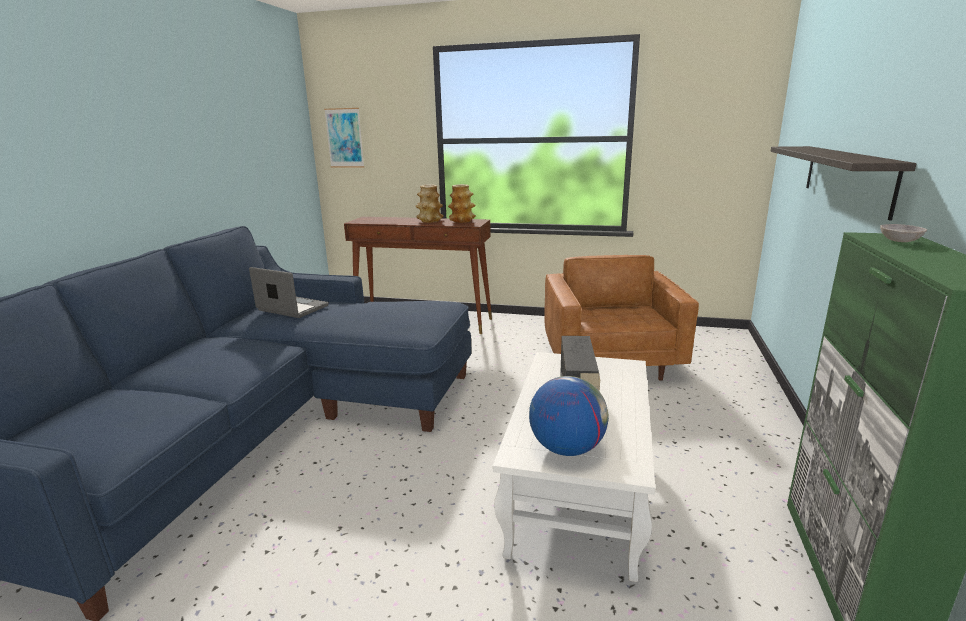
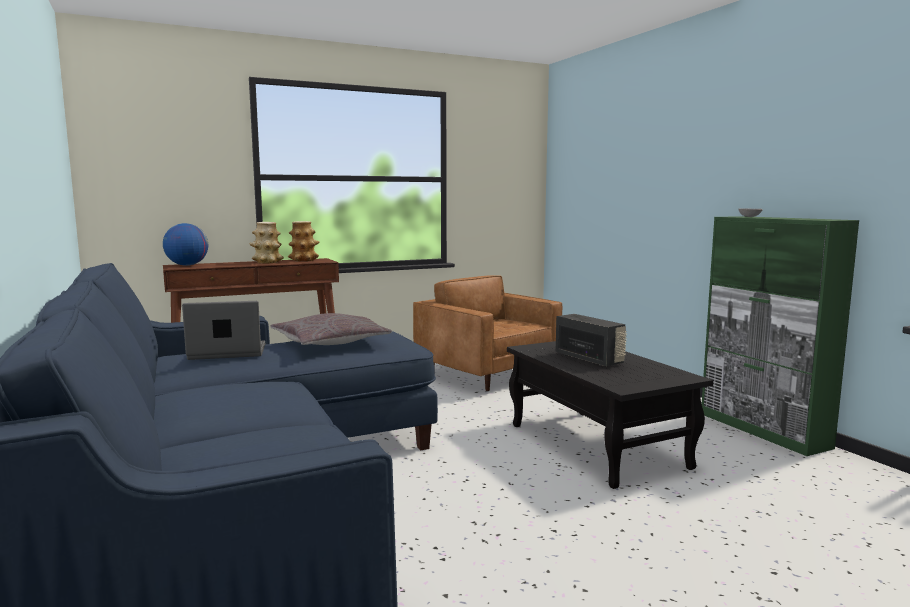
camera: 40 degrees left, 10 degrees down
picture [324,108,364,167] -> none
white coffee table [493,352,655,582] -> black coffee table [507,341,713,489]
globe [529,376,609,456] -> globe moved to [163,223,208,266]
shelf [770,146,917,220] -> none
none -> grey pillow [270,313,392,345]

